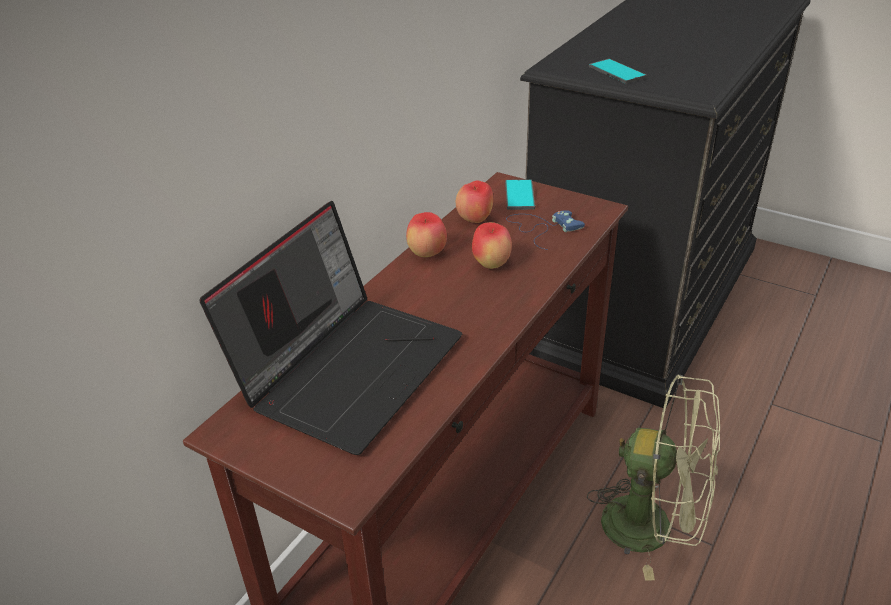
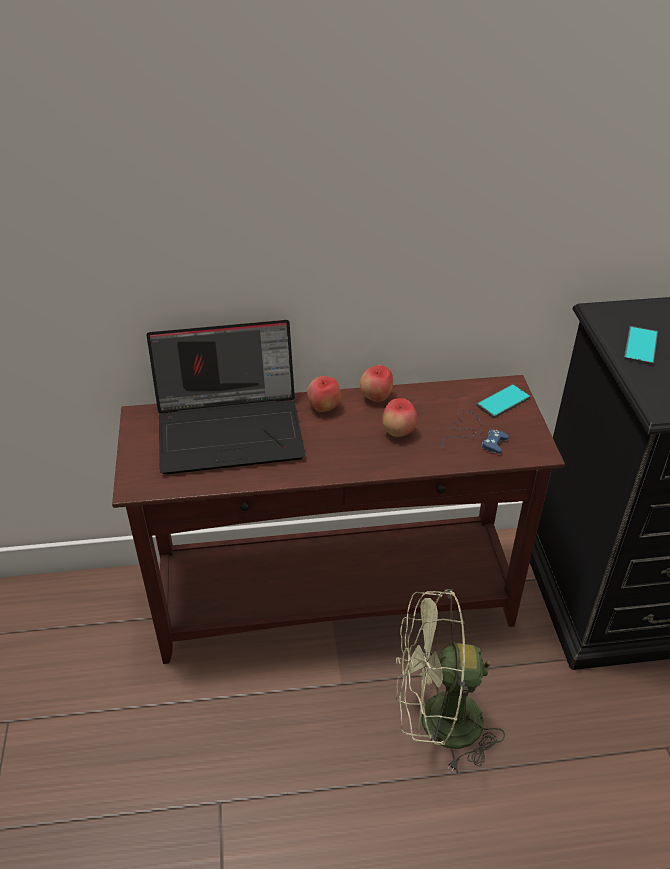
camera: 50 degrees right, 5 degrees up
apple [456,181,493,223] -> apple moved to [307,376,341,412]
green fan [587,375,720,581] -> green fan turned 105 degrees clockwise [396,589,505,773]

